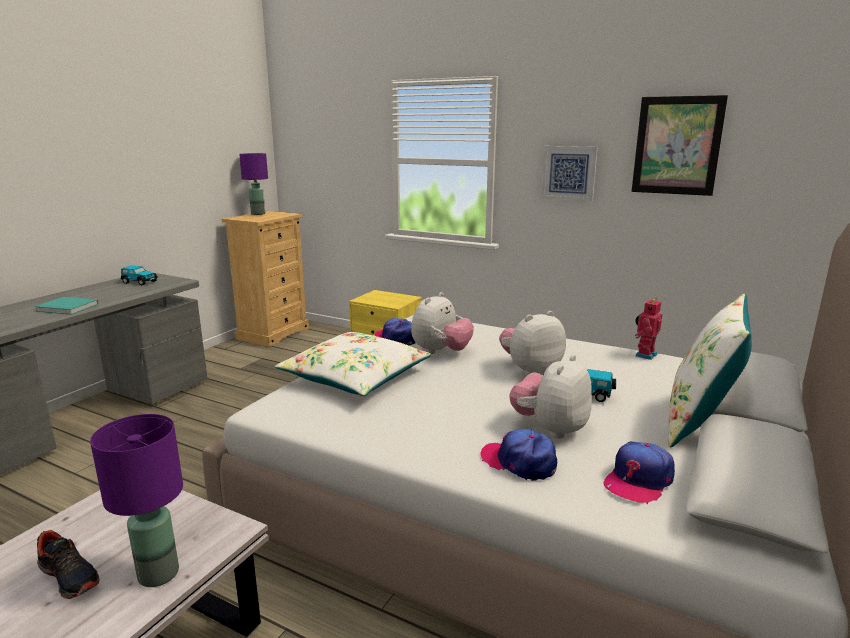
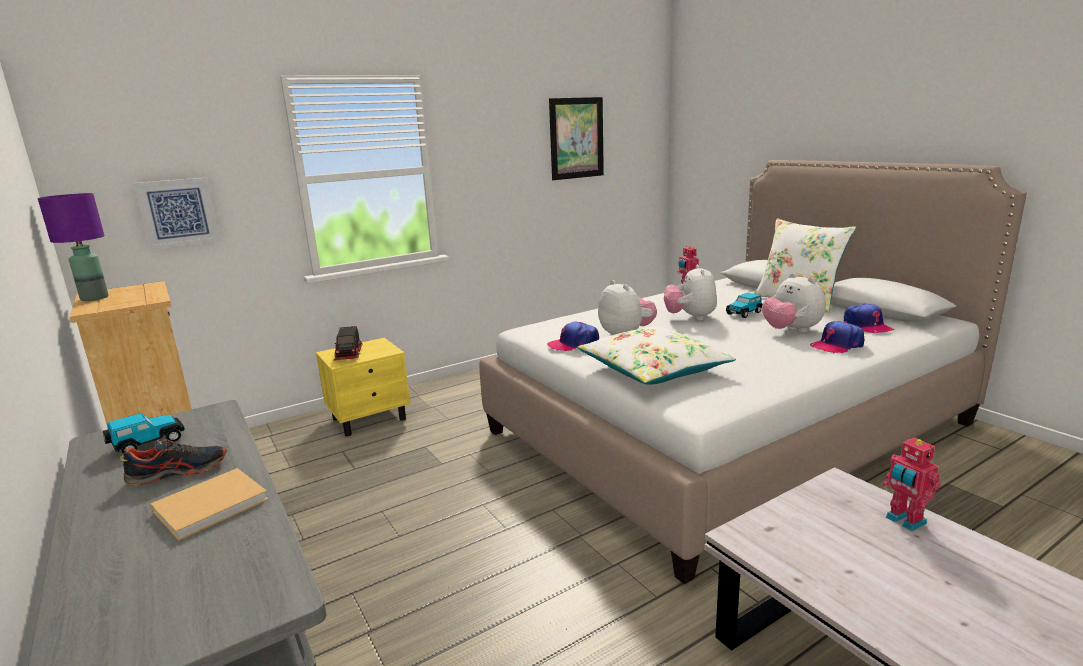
camera: 60 degrees left, 0 degrees up
turquoise book [35,297,99,315] -> beige book [150,468,269,541]
shoe [37,530,99,599] -> shoe moved to [120,439,227,486]
purple table lamp [90,414,183,587] -> toy robot [882,436,941,531]
picture [541,146,598,201] -> picture moved to [133,178,220,249]
none -> toy truck [333,326,363,361]

